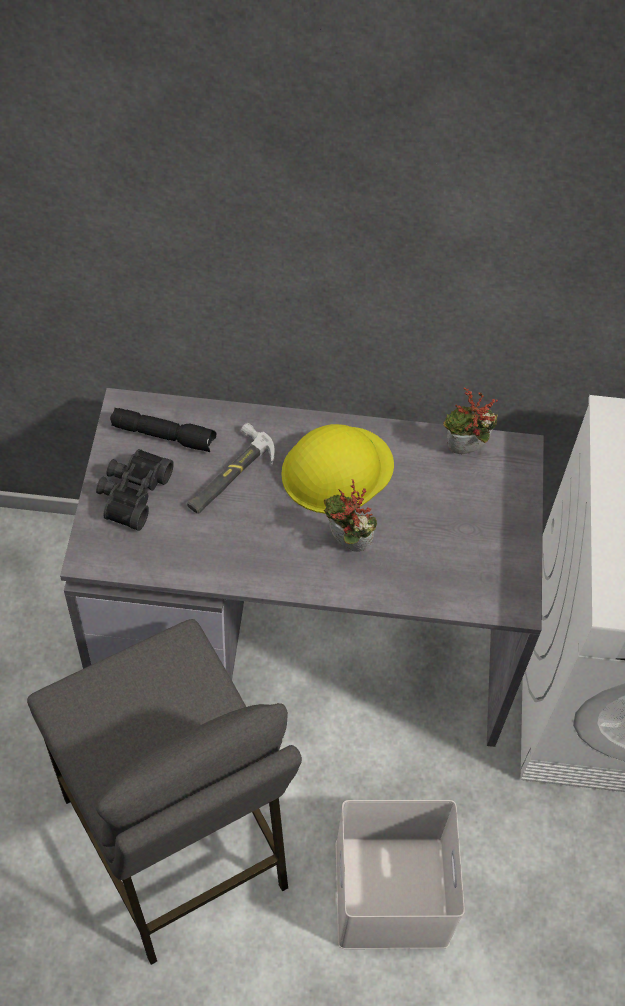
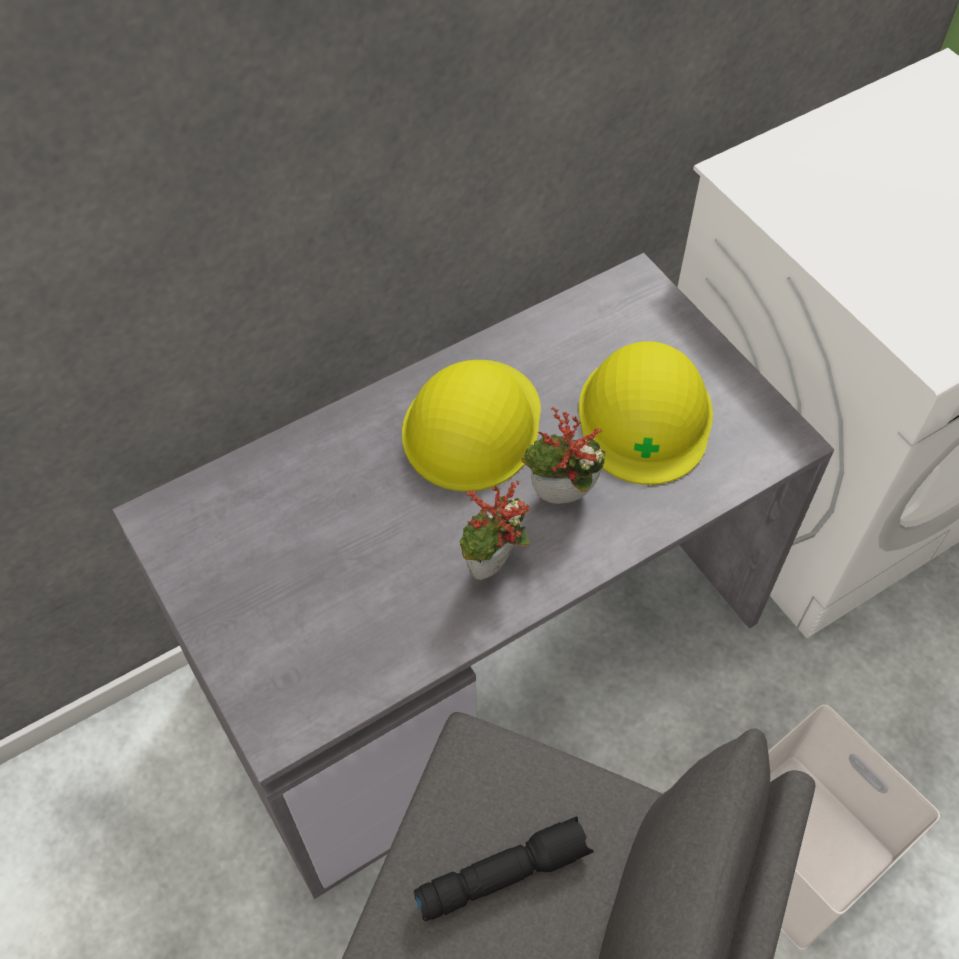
camera: 35 degrees left, 0 degrees up
black binoculars [96,449,174,531] -> none
black flashlight [110,408,216,452] -> black flashlight moved to [414,816,594,921]
hammer [187,423,275,514] -> none
potted plant [443,388,498,454] -> potted plant moved to [459,481,530,580]
none -> yellow hard hat [579,341,713,485]

